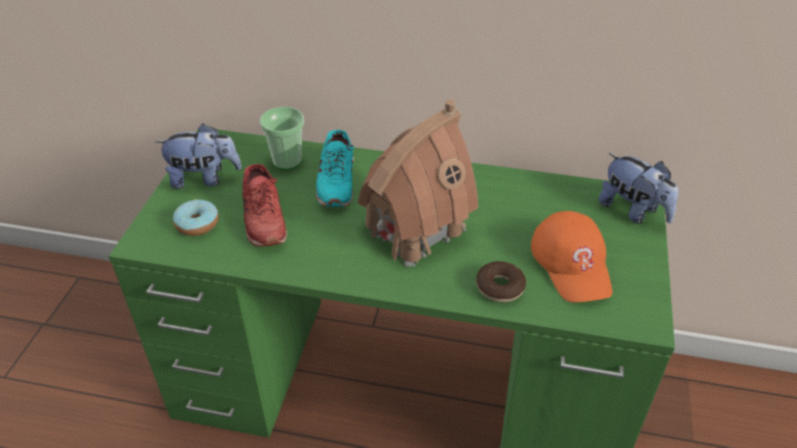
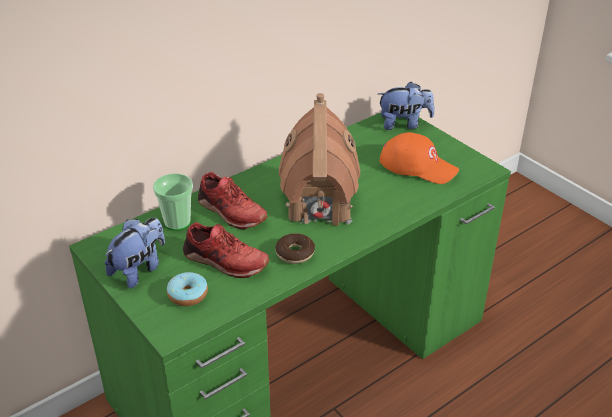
camera: 50 degrees left, 5 degrees down
turquoise shoe [316,130,354,207] -> red shoe [198,172,268,230]
donut [476,261,526,302] -> donut moved to [275,233,315,264]

